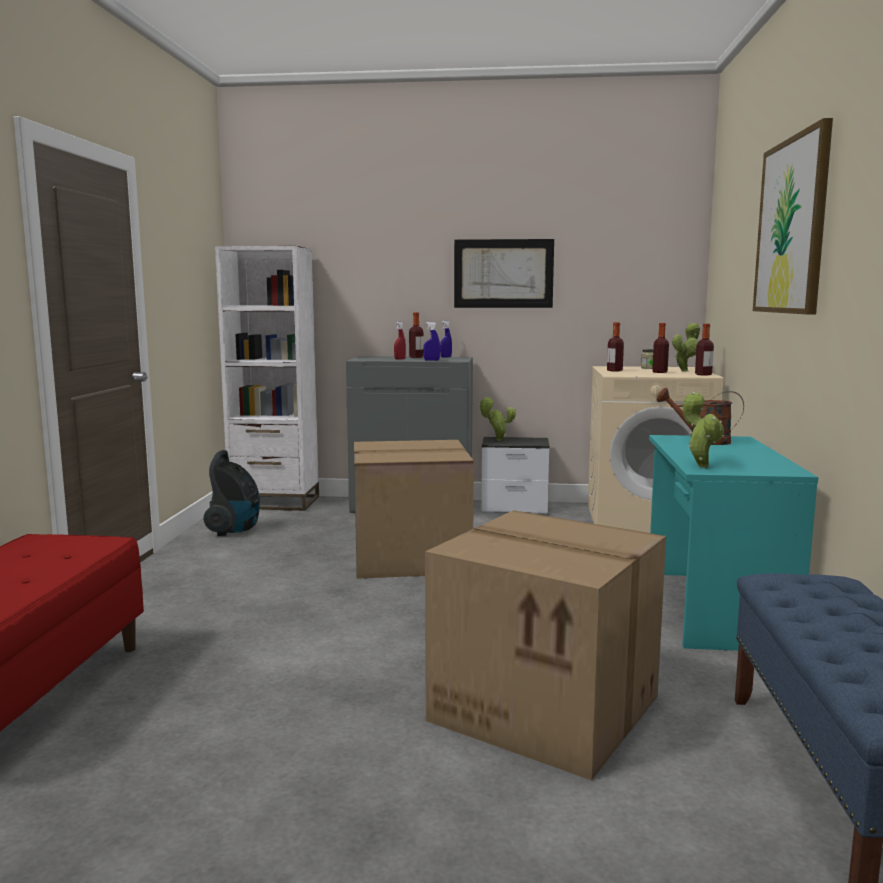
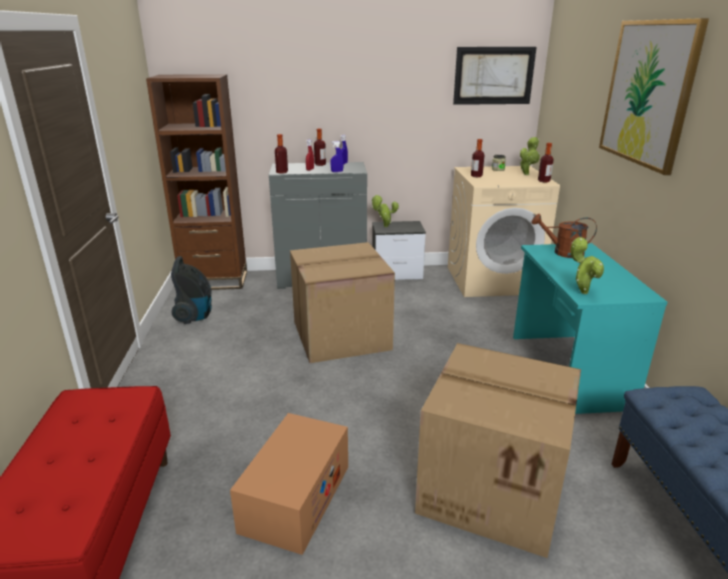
camera: 10 degrees left, 15 degrees up
white bookcase [215,246,319,511] -> brown bookcase [146,74,247,290]
picture [454,239,554,308] -> picture moved to [453,47,537,105]
bottle [652,323,669,373] -> bottle moved to [275,134,288,174]
none -> cardboard box [230,413,348,555]

